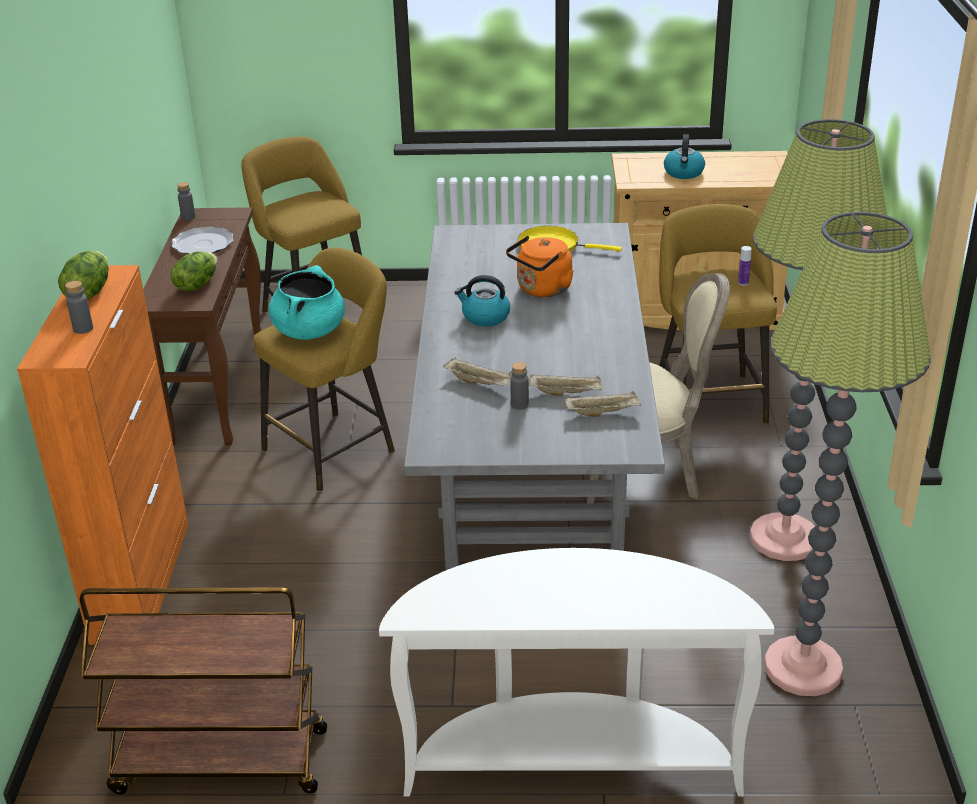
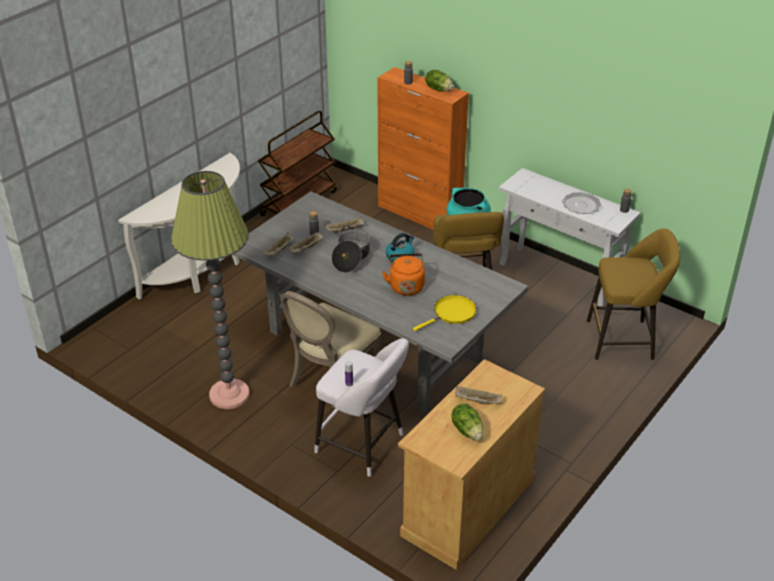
camera: 125 degrees right, 5 degrees up
brown console table [143,207,261,446] -> white console table [499,168,641,306]
lettuce [170,251,218,291] -> lettuce moved to [452,404,483,441]
yellow stool [659,204,777,424] -> white stool [314,338,409,477]
kettle [664,134,705,179] -> beige tray [455,386,502,404]
floor lamp [764,212,931,696] -> none
none -> cooking pot [332,226,370,273]

